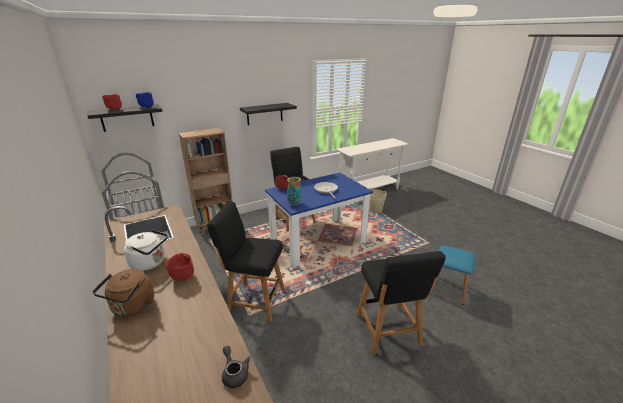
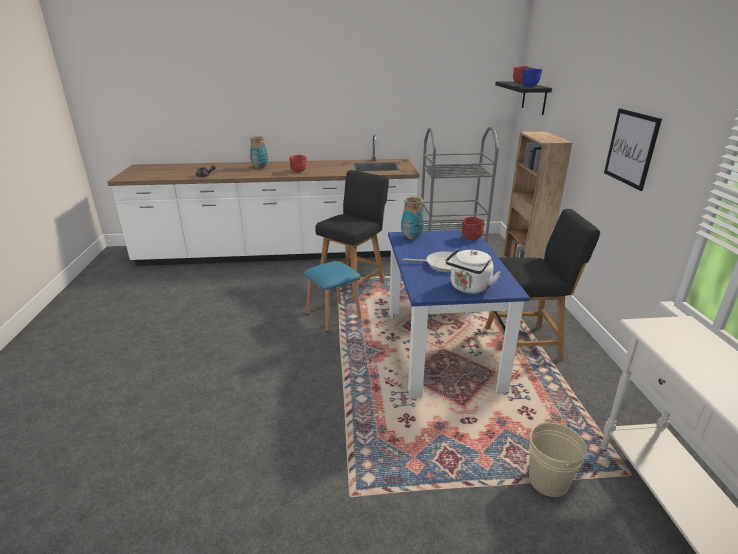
camera: 115 degrees right, 0 degrees up
brown kettle [93,269,154,317] -> none
white kettle [124,229,168,271] -> white kettle moved to [445,249,501,294]
black shelf [240,103,297,125] -> picture [604,108,662,191]
black chair [356,251,446,354] -> none
blue stool [430,246,476,305] -> blue stool moved to [304,261,362,332]
none -> vase [249,136,268,169]

